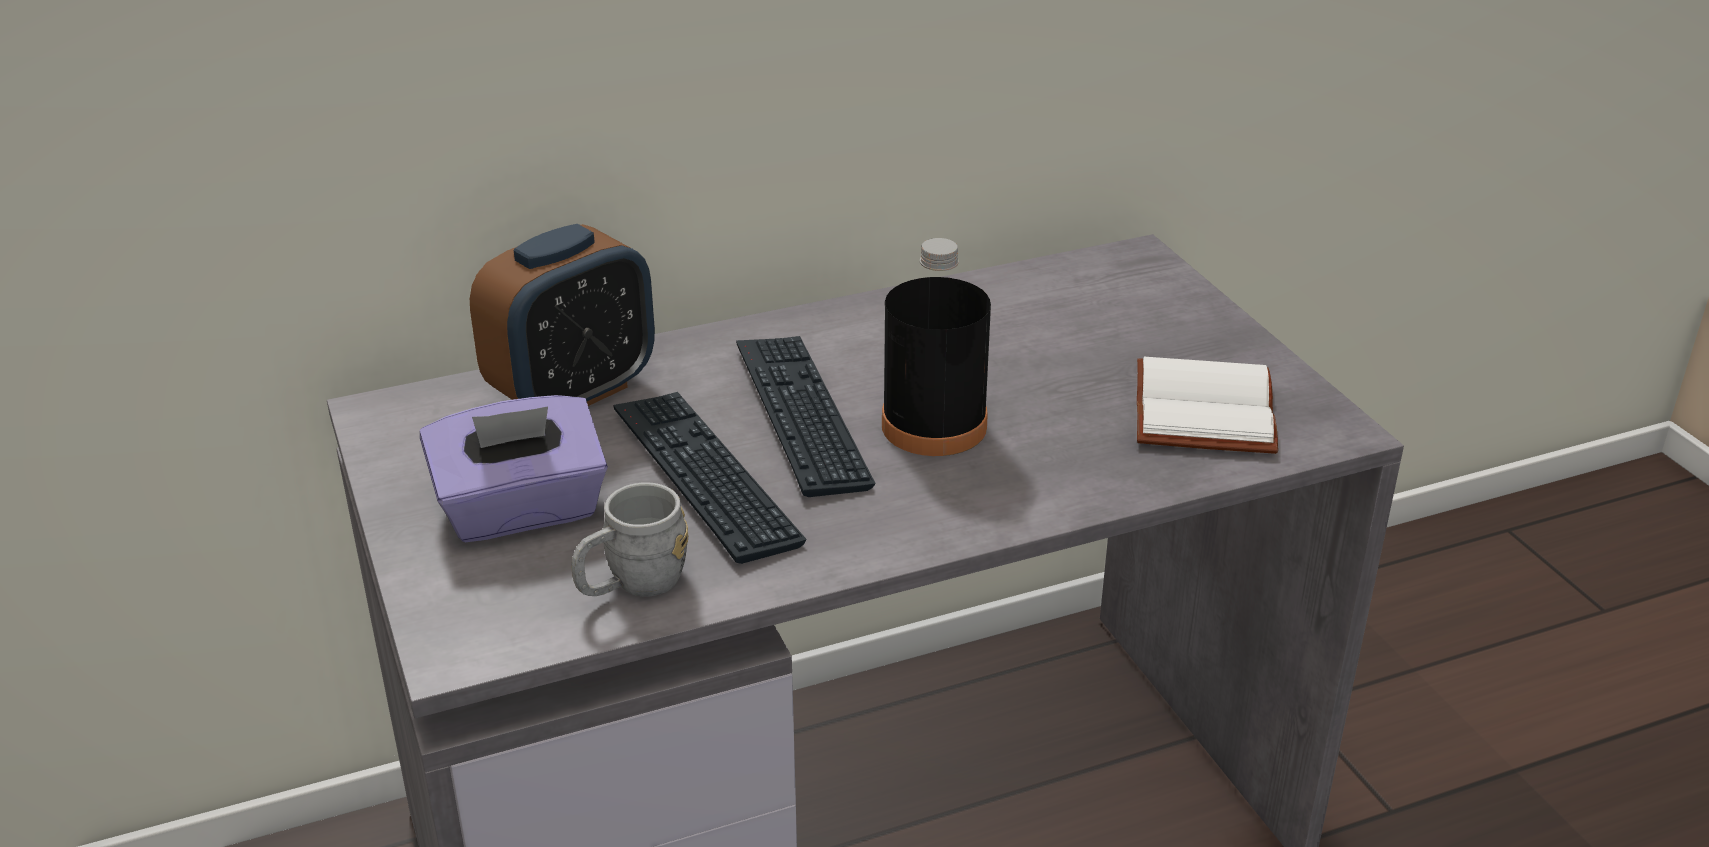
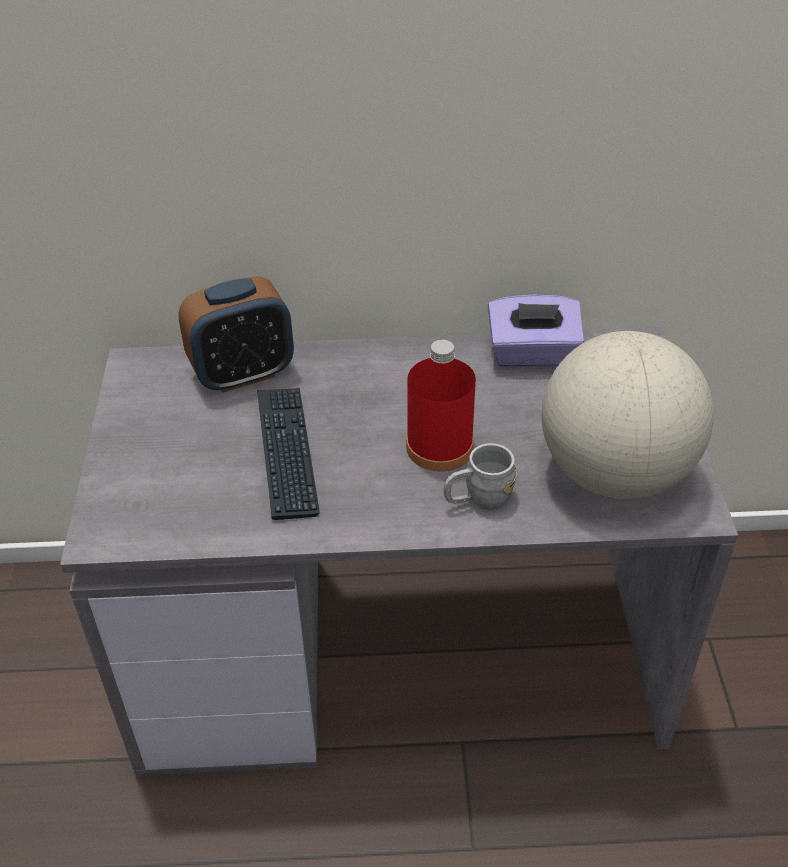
camera: 20 degrees right, 10 degrees up
purple tissue box [420,395,608,542] -> purple tissue box moved to [488,295,584,368]
grey mug [571,483,688,597] -> grey mug moved to [444,443,516,510]
keyboard [736,336,876,497] -> none
black bottle [882,238,991,456] -> red bottle [406,340,476,471]
white book [1137,357,1278,454] -> globe [542,331,714,499]

